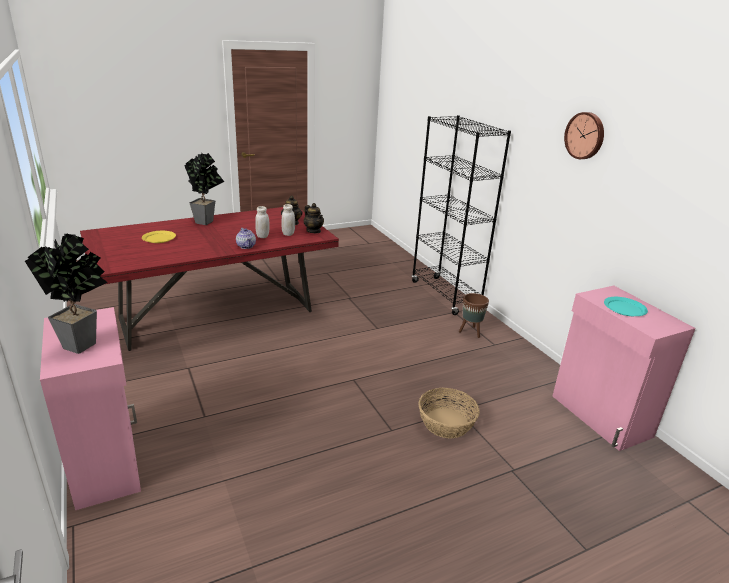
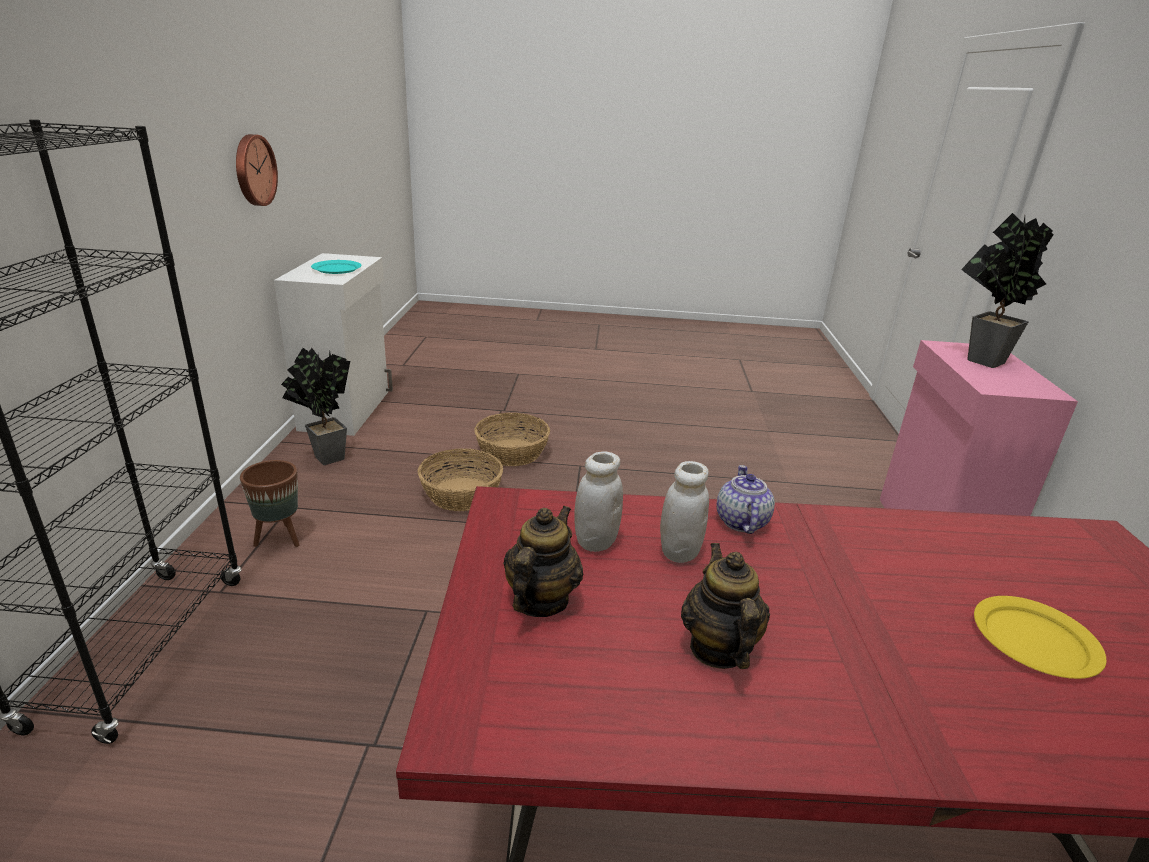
camera: 150 degrees left, 0 degrees up
potted plant [184,153,224,225] -> potted plant moved to [281,348,350,465]
teapot [304,203,324,233] -> teapot moved to [681,543,770,669]
pink cabinet [553,286,696,451] -> white cabinet [274,253,393,436]
wall clock [564,112,604,159] -> wall clock moved to [236,134,278,206]
none -> basket [418,448,503,511]

